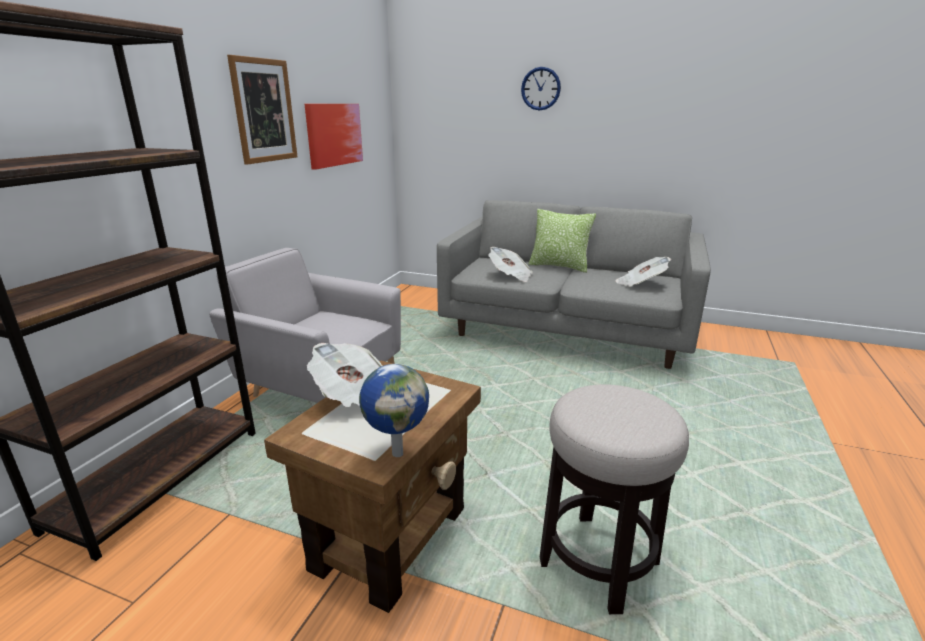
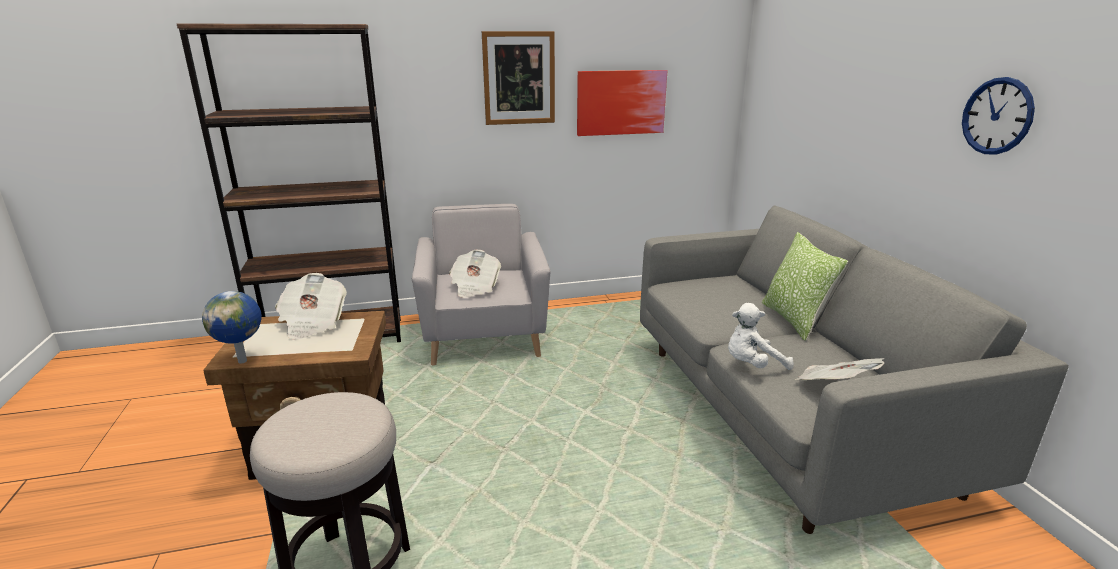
camera: 55 degrees right, 0 degrees up
newspaper [488,247,532,282] -> newspaper moved to [449,250,501,298]
wall clock [521,67,561,110] -> wall clock moved to [962,77,1035,154]
none -> white plush toy [728,303,794,370]

